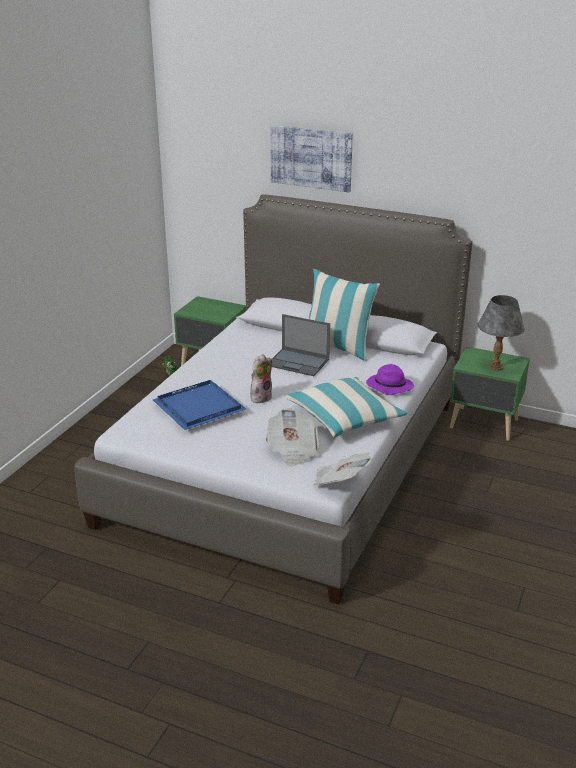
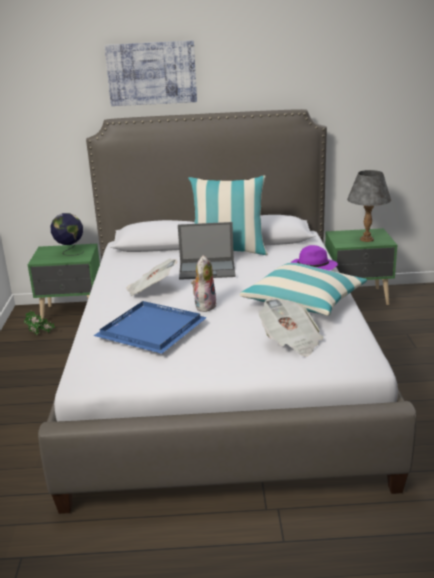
camera: 25 degrees left, 5 degrees down
newspaper [314,452,371,485] -> newspaper moved to [126,259,177,296]
none -> globe [51,213,84,256]

